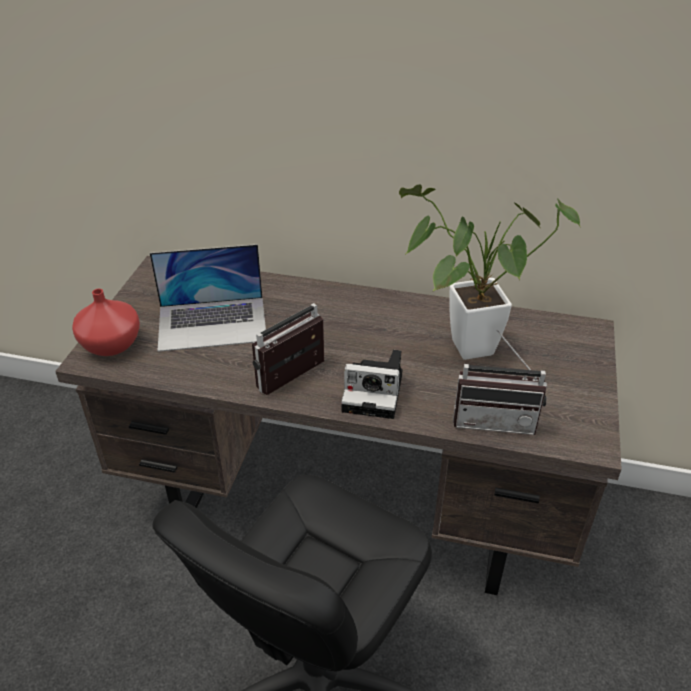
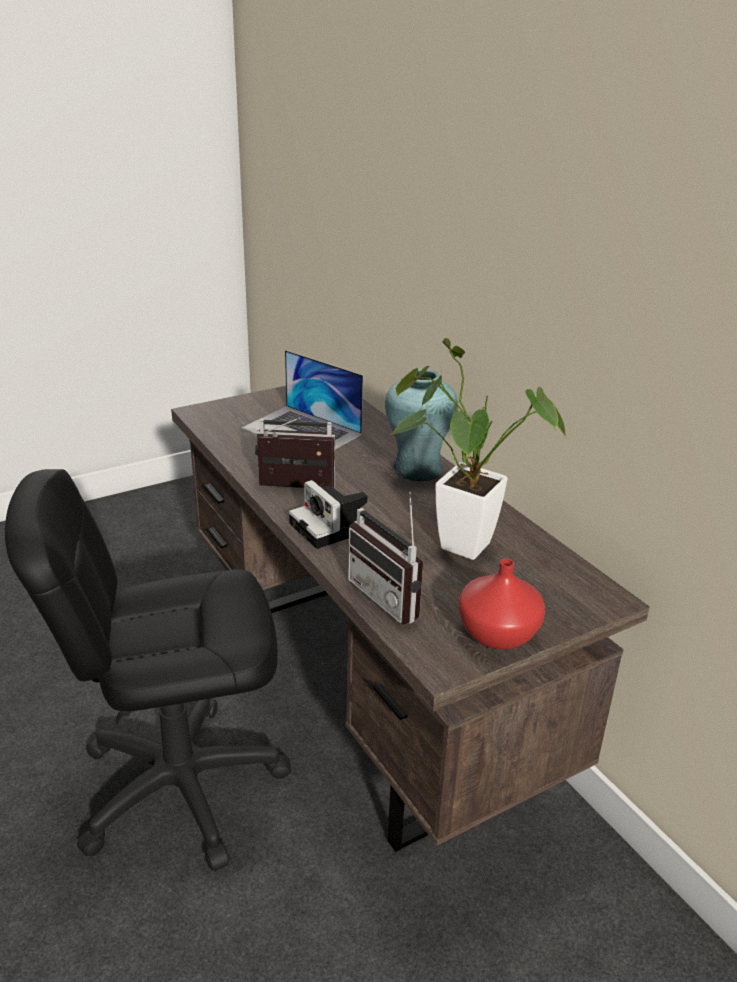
camera: 45 degrees right, 10 degrees down
red vase [72,289,140,356] -> red vase moved to [458,558,545,650]
none -> turquoise vase [385,369,458,481]

